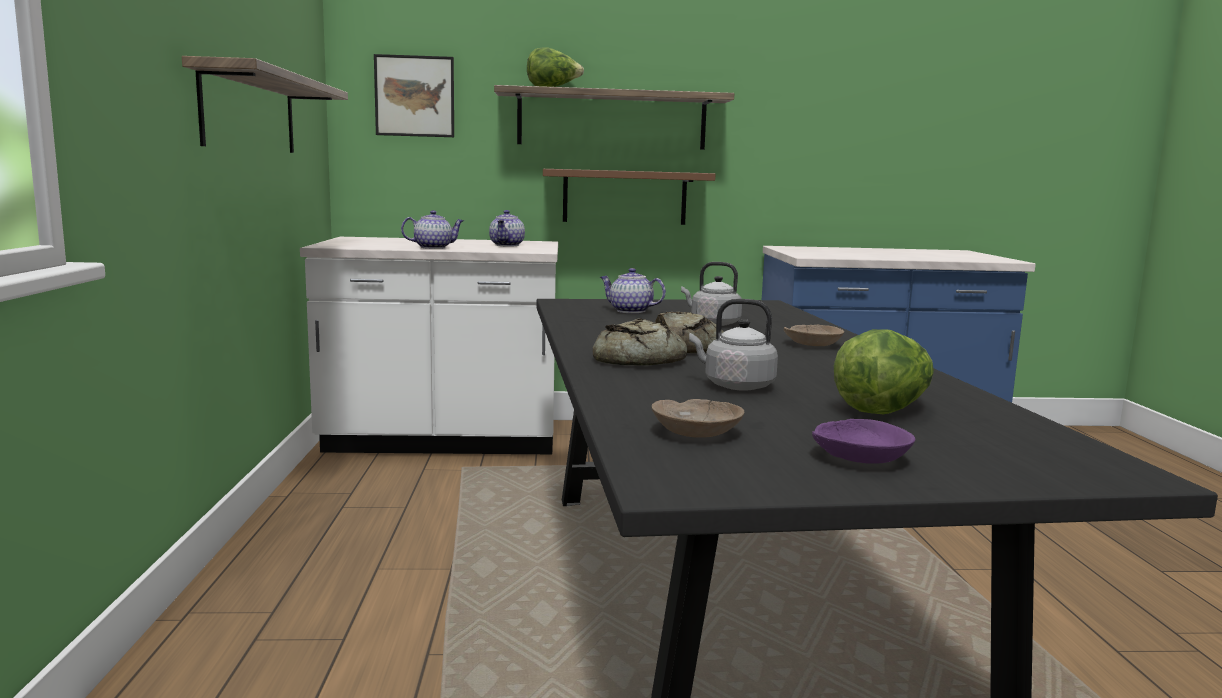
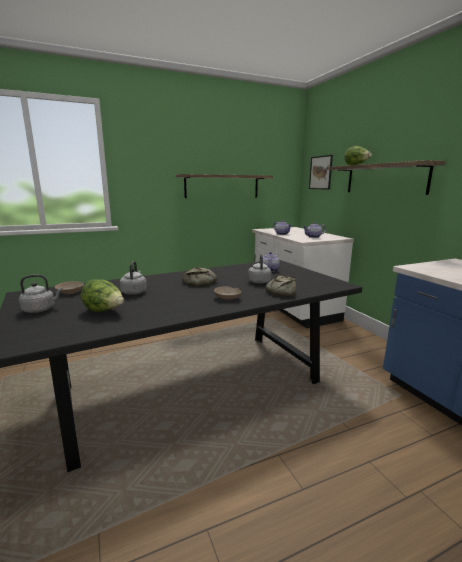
camera: 70 degrees right, 5 degrees up
brown shelf [543,169,716,225] -> none
bread [592,318,687,366] -> bread moved to [265,276,296,296]
purple bowl [812,419,915,464] -> grey kettle [19,274,62,313]

